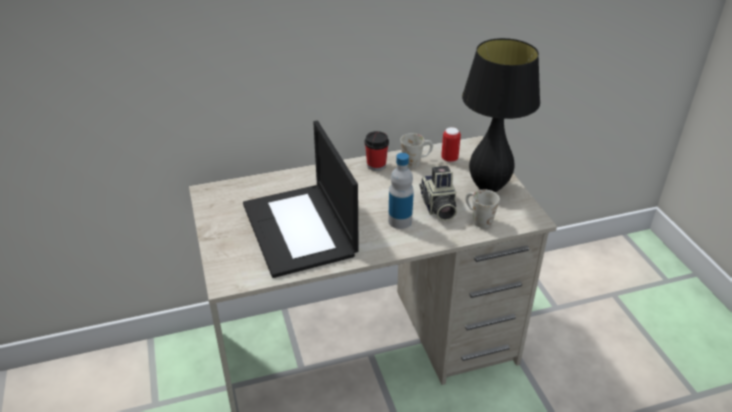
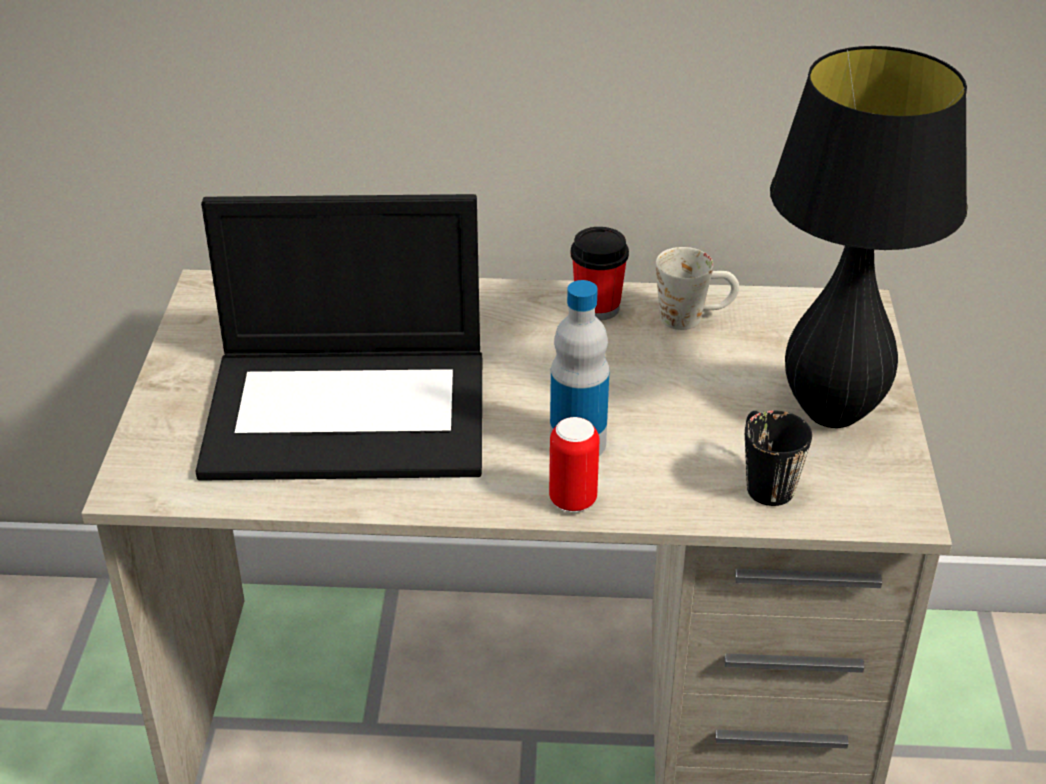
camera: 20 degrees right, 0 degrees up
laptop [243,121,359,278] -> laptop turned 90 degrees counterclockwise [195,194,482,481]
camera [419,166,457,221] -> none
can [441,127,461,162] -> can moved to [549,417,600,512]
white mug [465,190,500,228] -> black mug [745,411,812,506]

